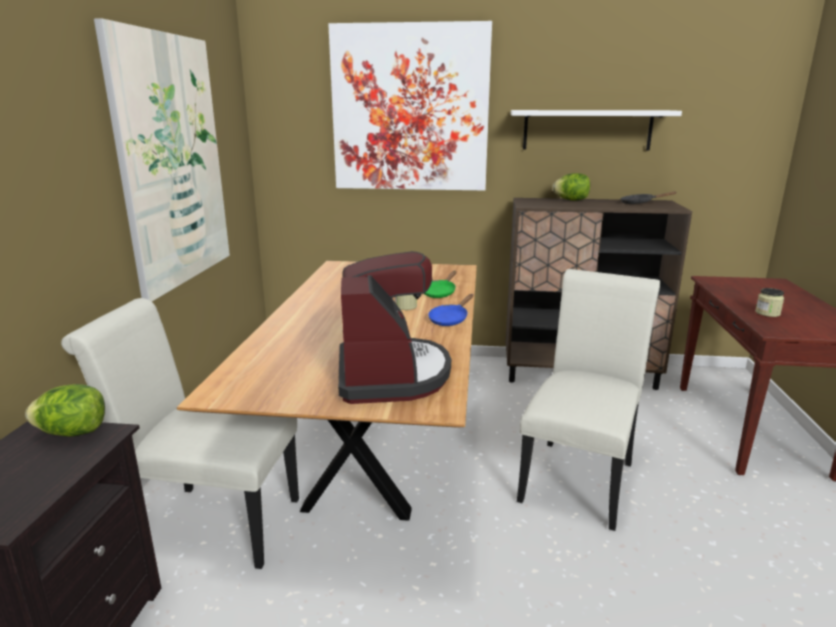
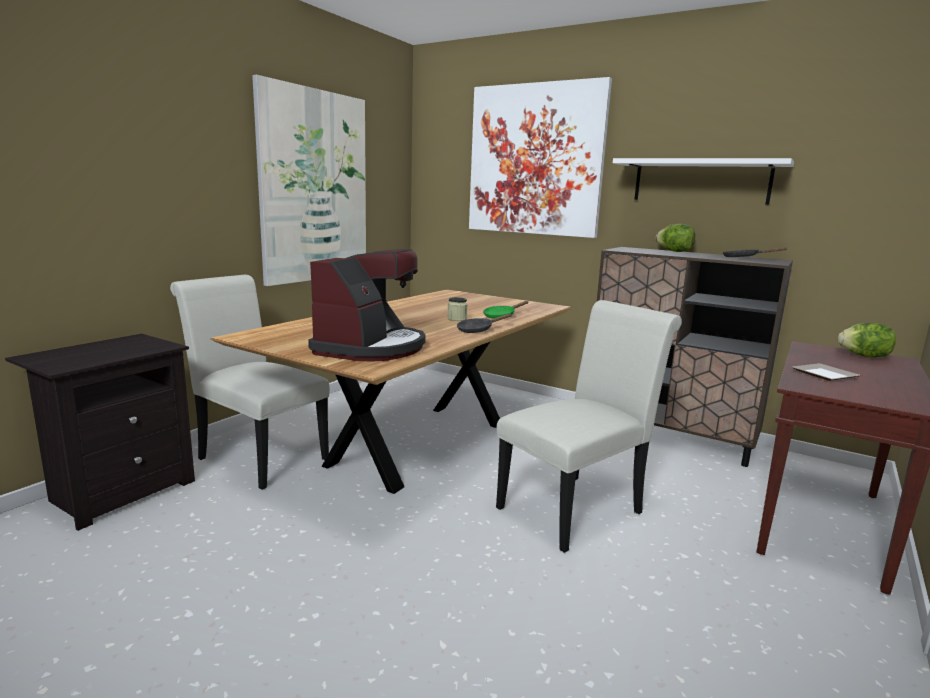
camera: 25 degrees right, 5 degrees down
lettuce [25,384,105,437] -> lettuce moved to [838,323,896,358]
blue frying pan [428,294,473,326] -> black frying pan [457,314,512,333]
jar [755,288,784,317] -> plate [792,363,861,381]

